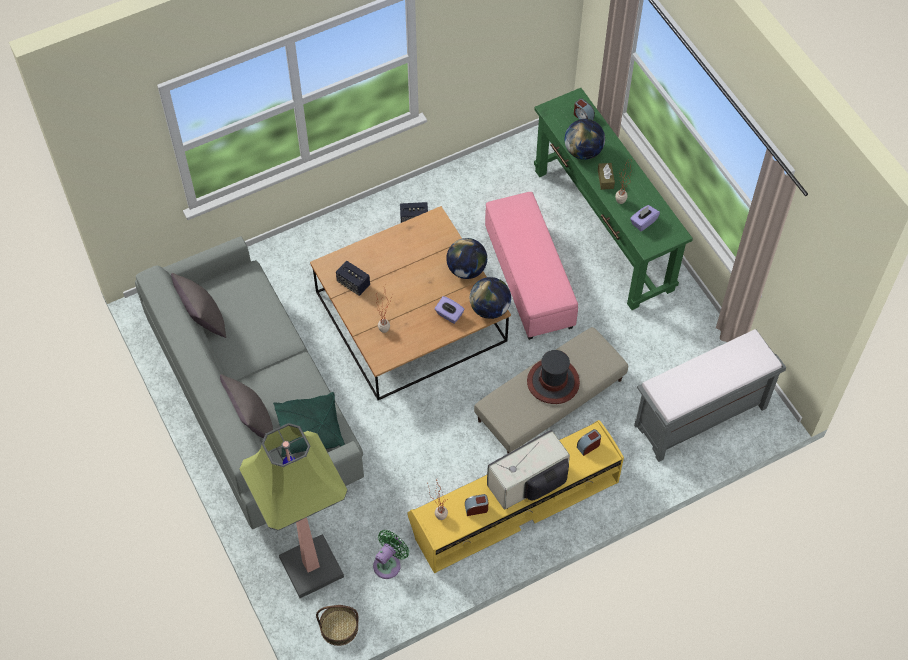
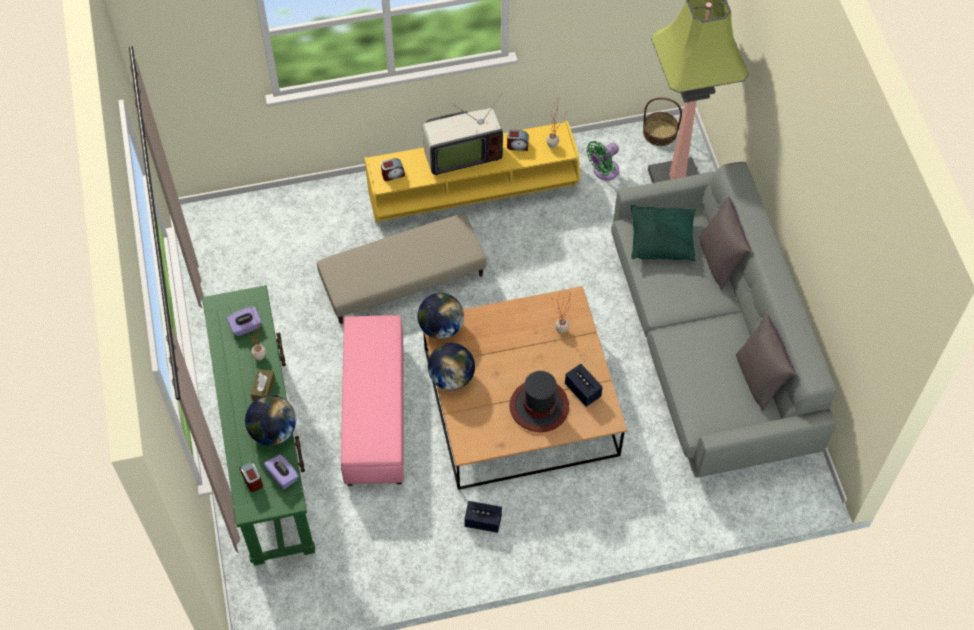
camera: 165 degrees left, 0 degrees up
purple tissue box [435,296,464,324] -> purple tissue box moved to [264,454,299,489]
hat [527,350,580,404] -> hat moved to [509,371,569,432]
grey bench [634,329,786,462] -> none

